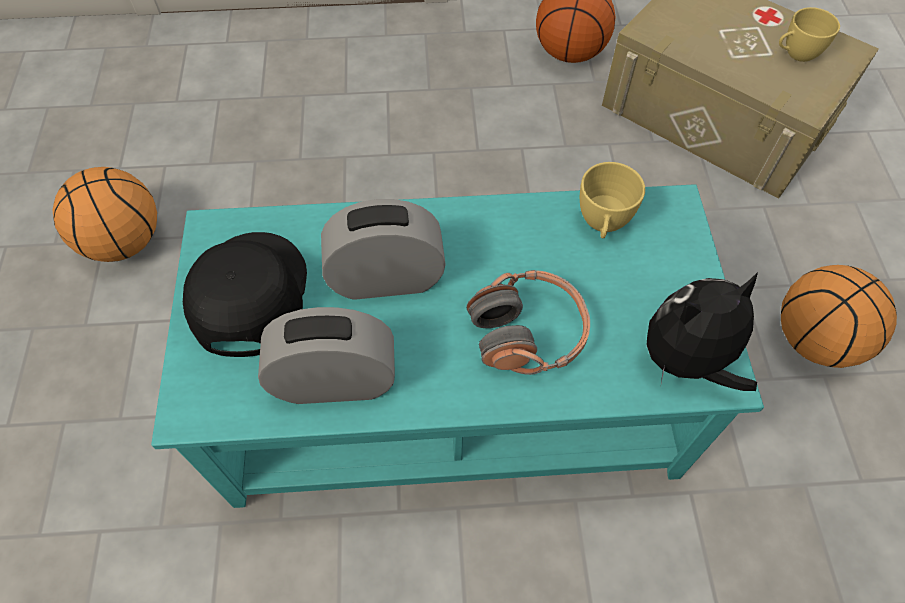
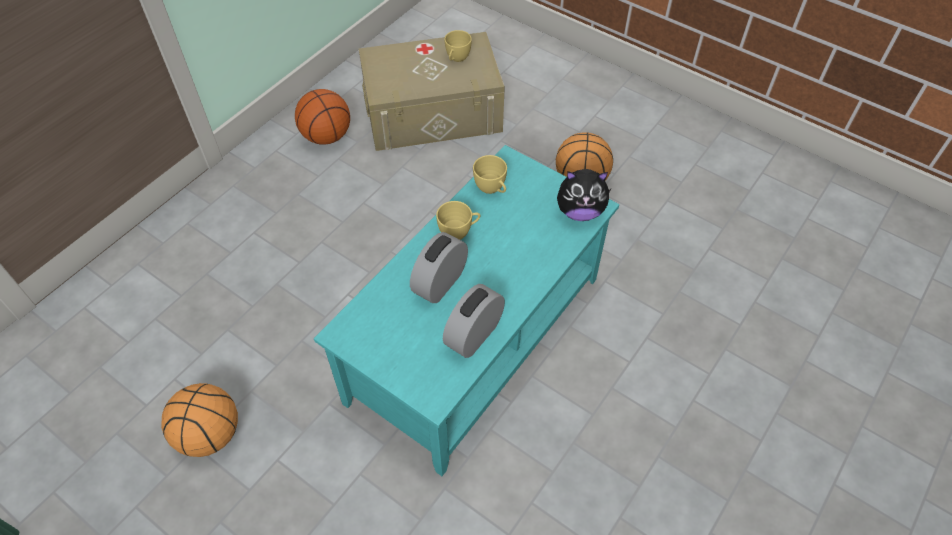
camera: 50 degrees left, 5 degrees down
black cap [183,232,307,357] -> none
headphones [467,270,590,375] -> none
plush toy [647,272,758,391] -> plush toy turned 105 degrees counterclockwise [557,169,612,221]
none -> yellow cup [436,201,480,240]

